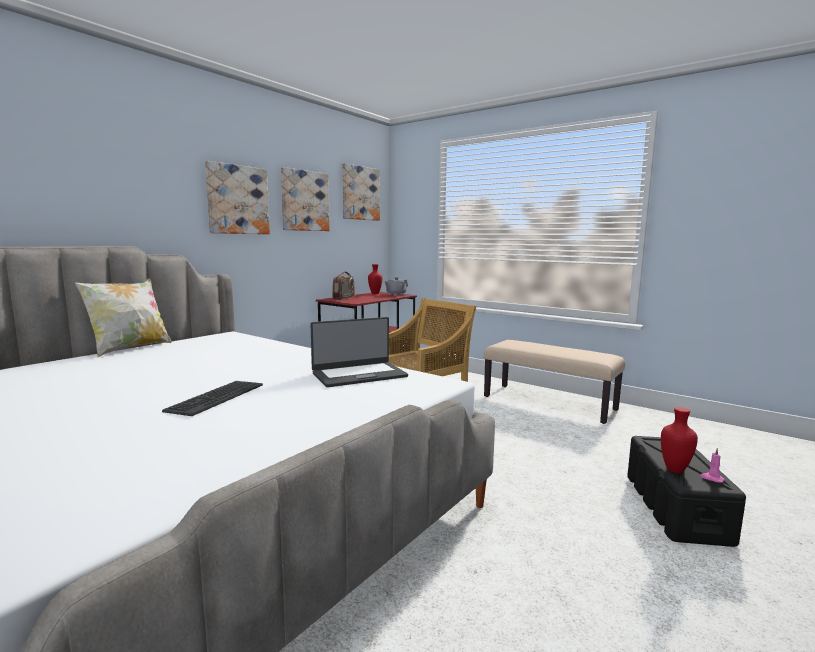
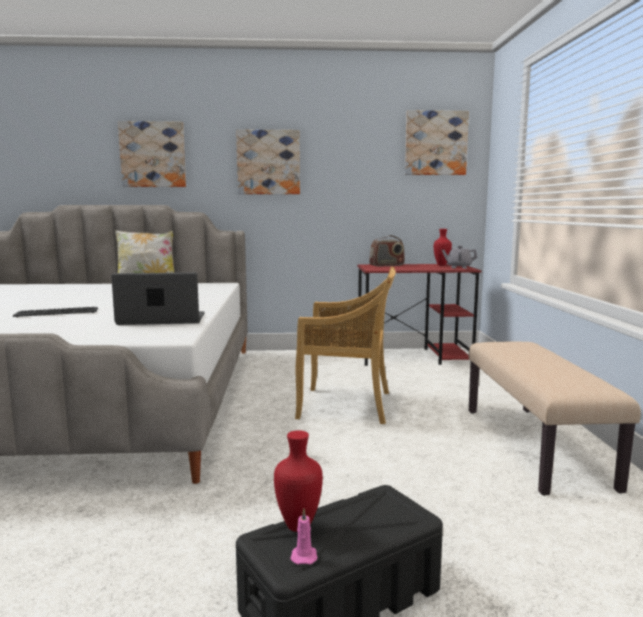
camera: 50 degrees right, 0 degrees up
picture [281,167,330,231] -> picture moved to [118,121,186,187]
laptop [310,317,408,387] -> laptop turned 150 degrees clockwise [111,272,204,325]

